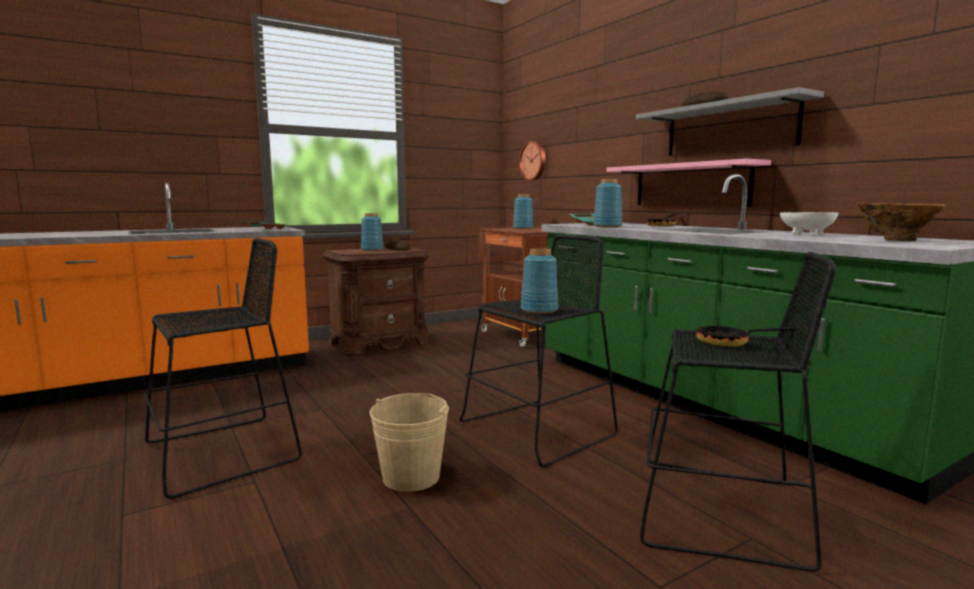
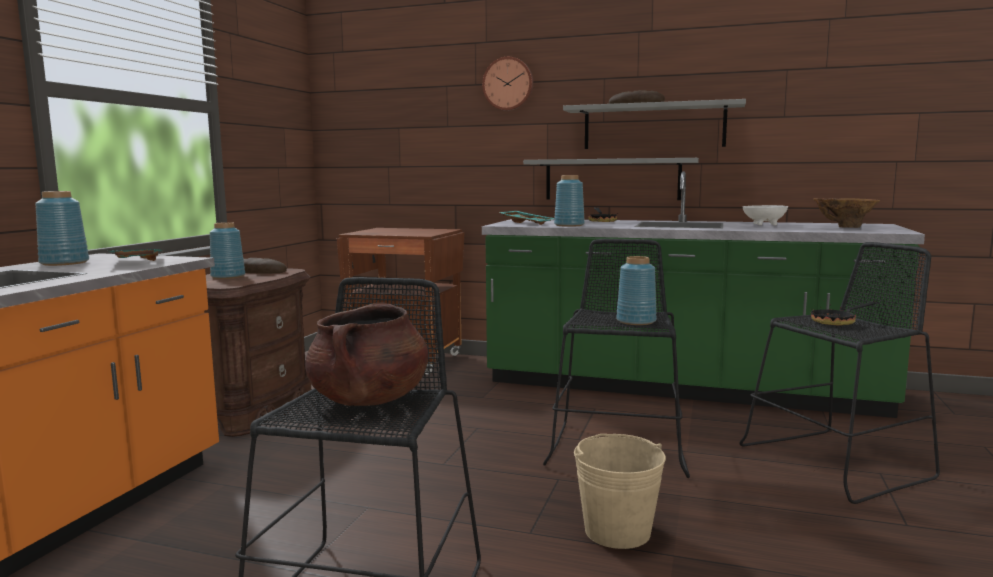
camera: 40 degrees left, 0 degrees up
blue vase [513,194,534,229] -> blue vase moved to [35,191,89,266]
wall clock [519,141,546,181] -> wall clock moved to [482,57,533,111]
pink shelf [606,159,771,207] -> grey shelf [523,158,699,200]
none -> brown cooking pot [305,302,428,406]

